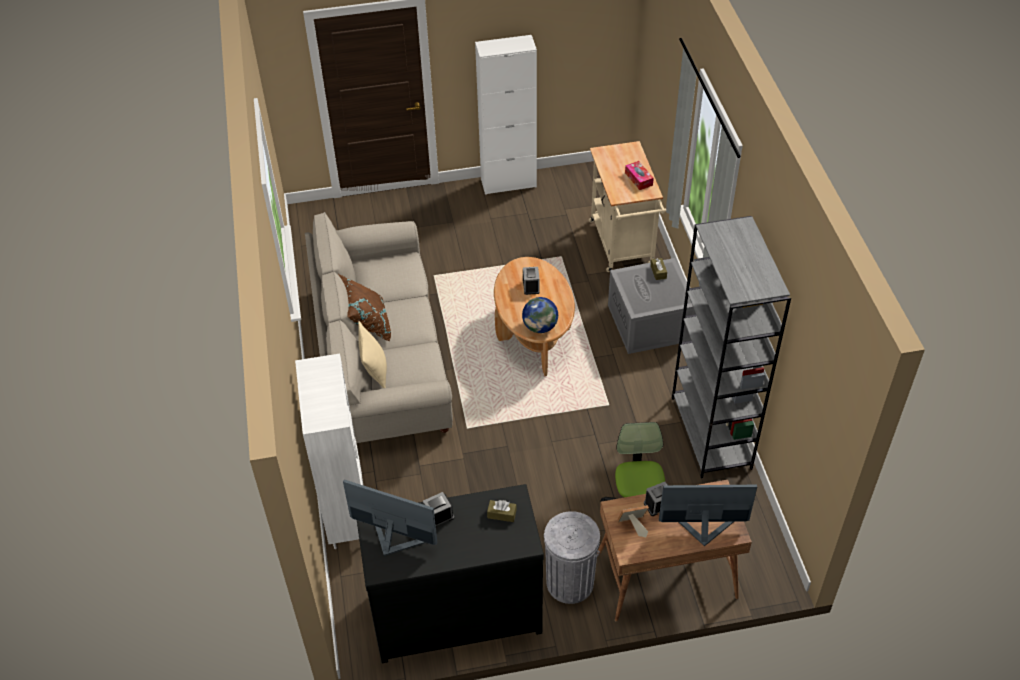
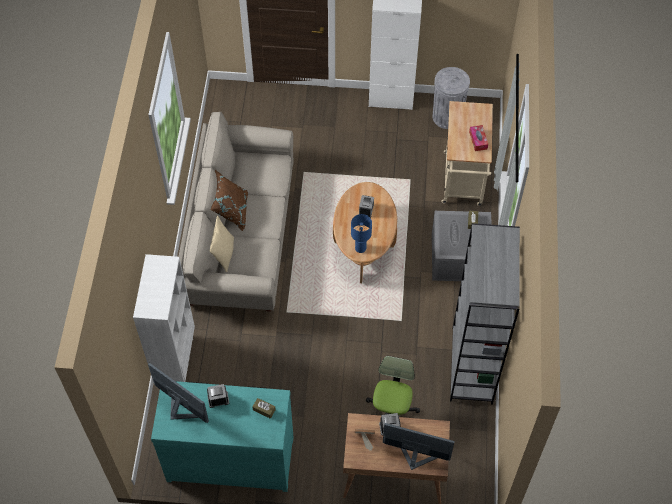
camera: 15 degrees right, 10 degrees up
black dresser [357,484,544,663] -> turquoise dresser [151,381,293,492]
globe [522,297,558,333] -> blue table lamp [351,214,372,253]
grey trash can [544,511,600,604] -> grey trash can moved to [432,67,470,129]

